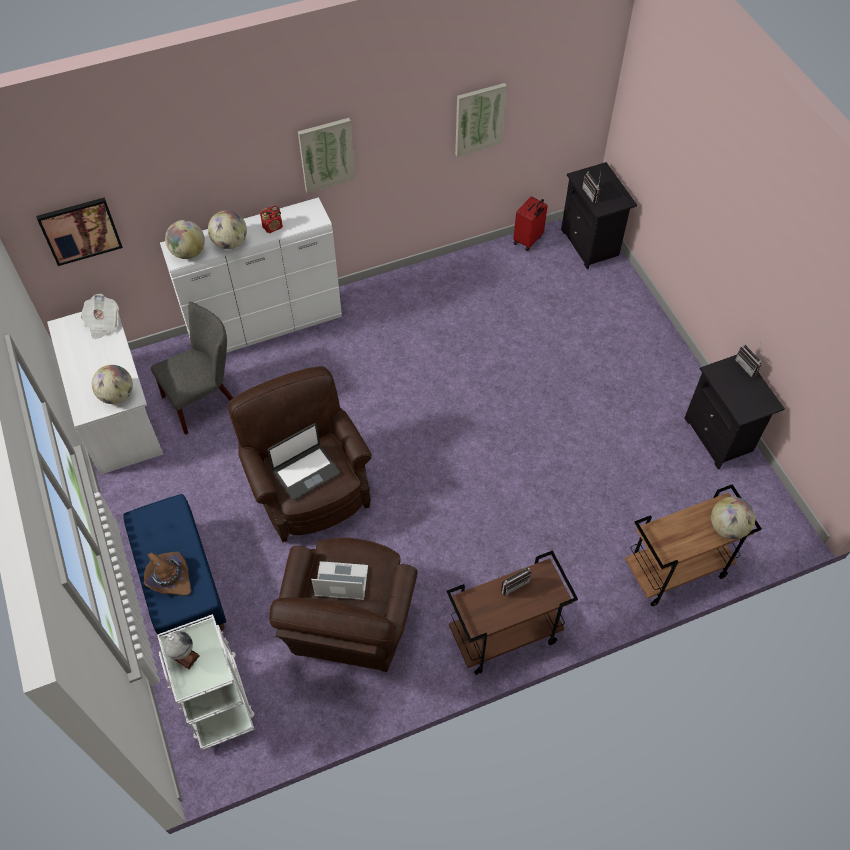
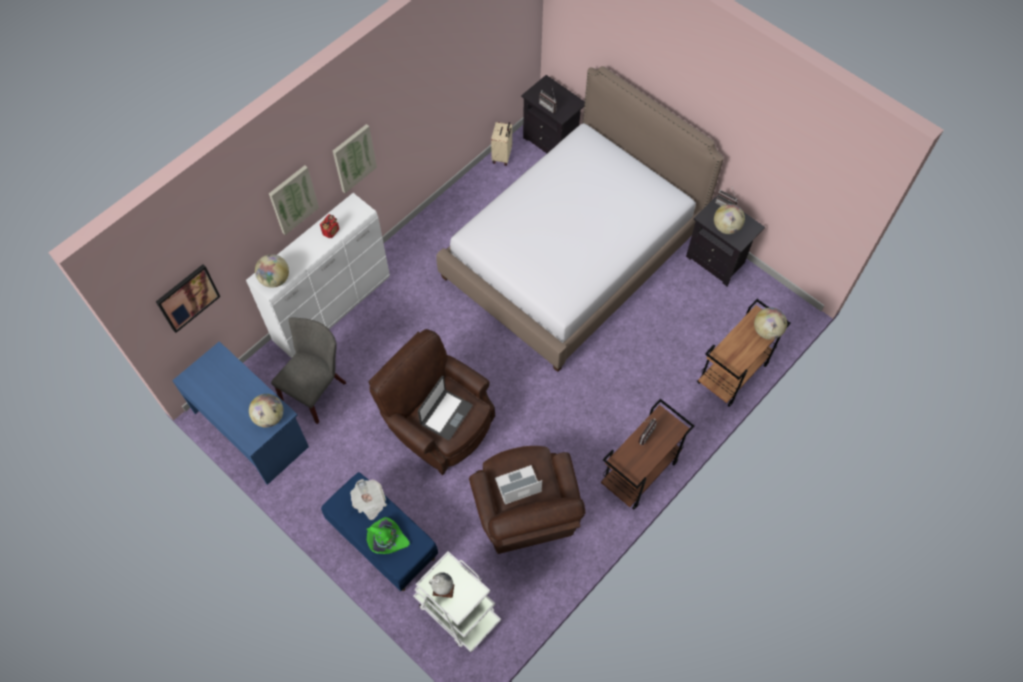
camera: 25 degrees left, 5 degrees up
white desk [47,312,163,475] -> blue desk [172,341,309,485]
newspaper [81,294,119,339] -> newspaper moved to [350,479,387,520]
brown hat [144,551,191,596] -> green hat [367,517,410,554]
globe [208,210,247,249] -> globe moved to [714,204,745,234]
picture [455,83,507,157] -> picture moved to [269,165,319,235]
red suitcase [513,197,548,251] -> beige suitcase [491,122,512,166]
none -> bed [436,66,724,372]

